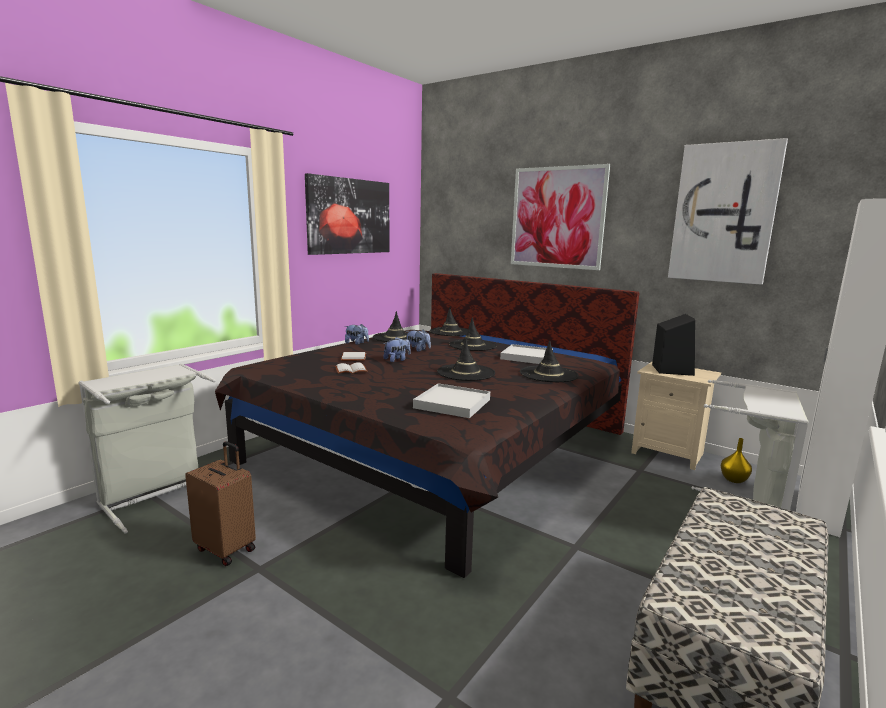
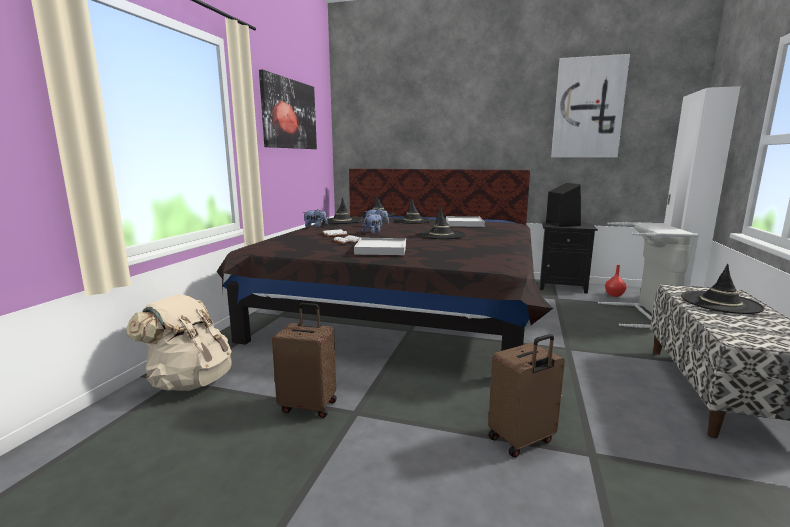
camera: 20 degrees left, 0 degrees up
grey laundry basket [78,364,216,534] -> beige backpack [126,295,232,391]
white tray [413,383,490,418] -> white tray moved to [354,238,406,255]
picture [511,164,610,270] -> none
black hat [520,340,579,382] -> black hat moved to [681,264,765,314]
beige nightstand [631,361,721,470] -> black nightstand [540,221,598,294]
yellow vase [721,438,752,483] -> red vase [605,265,627,297]
none -> brown suitcase [488,334,565,458]

